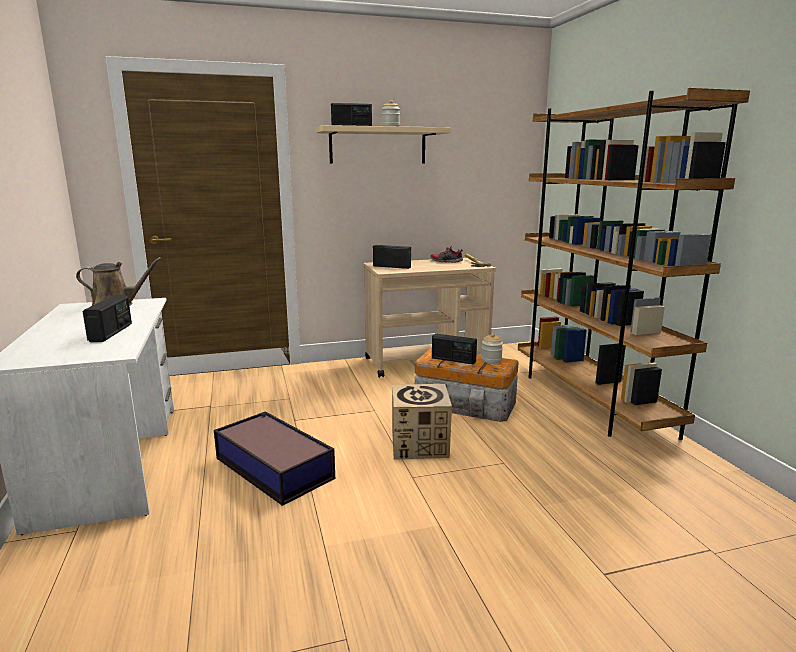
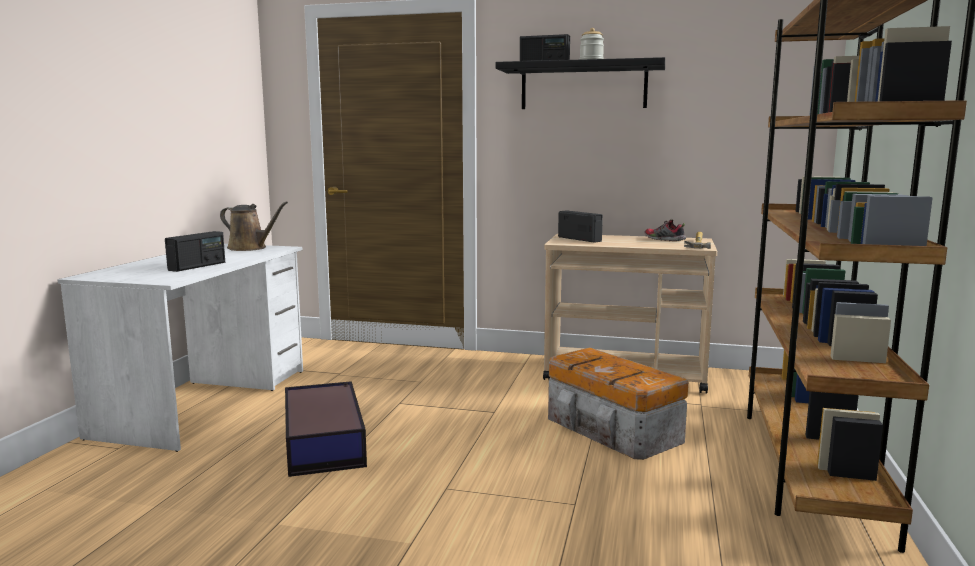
camera: 30 degrees right, 5 degrees down
beige shelf [316,125,451,164] -> black shelf [495,57,665,109]
cardboard box [392,384,452,459] -> none
radio [432,333,477,364] -> none
jar [481,333,503,363] -> none

